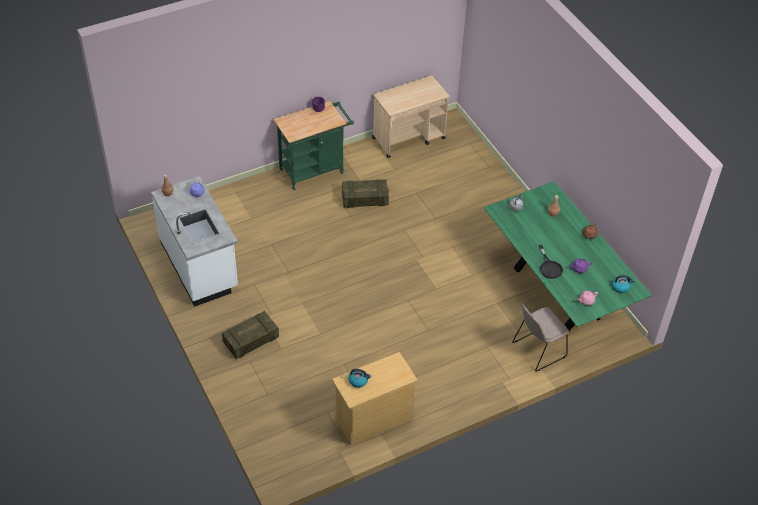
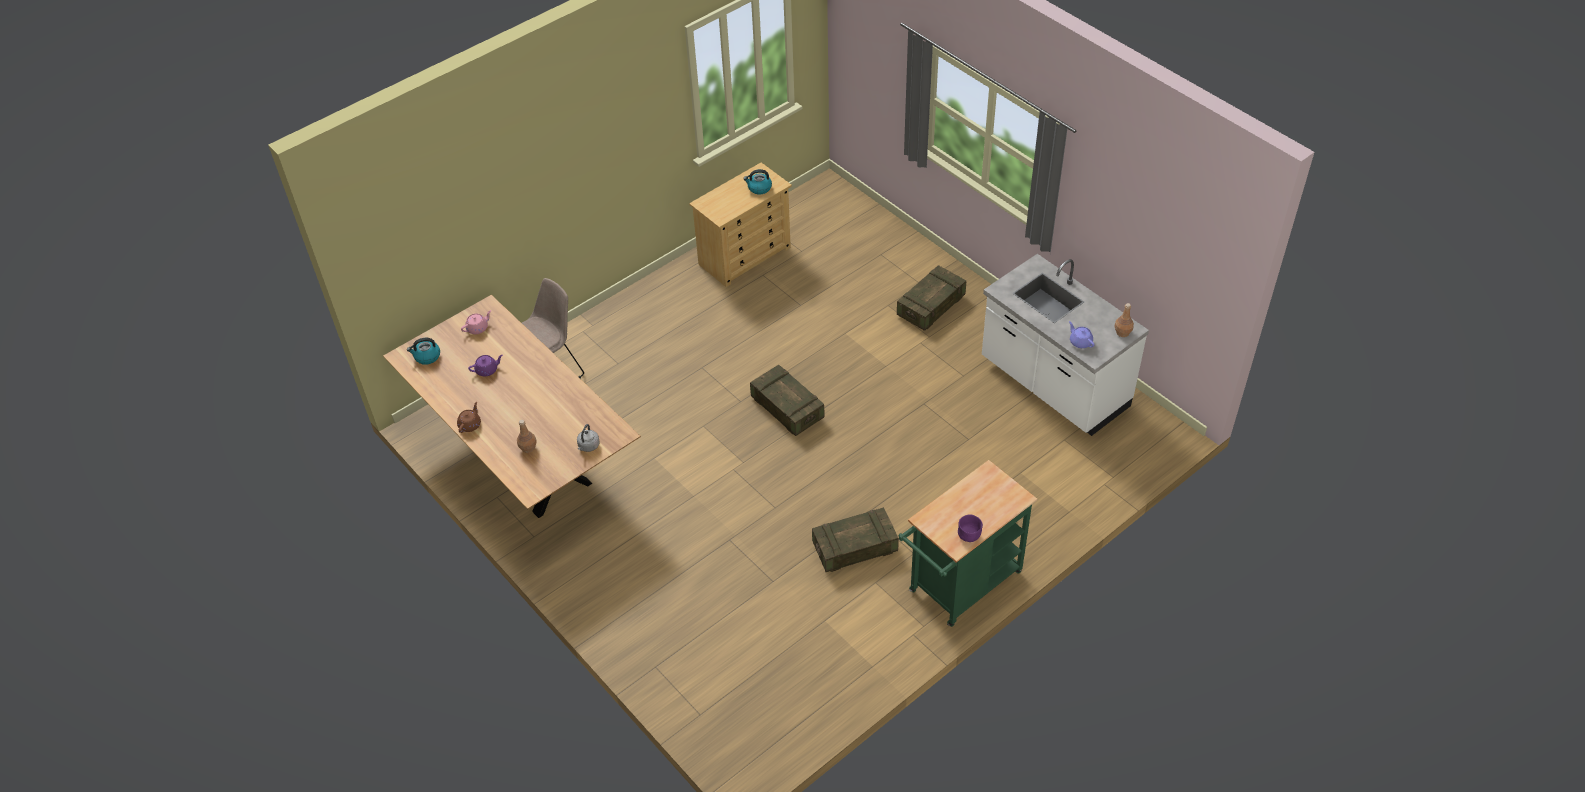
camera: 170 degrees right, 0 degrees up
beige cart [372,75,450,158] -> none
green dining table [484,181,652,331] -> brown dining table [383,295,641,518]
black frying pan [538,245,563,279] -> none
none -> crate [750,365,824,436]

